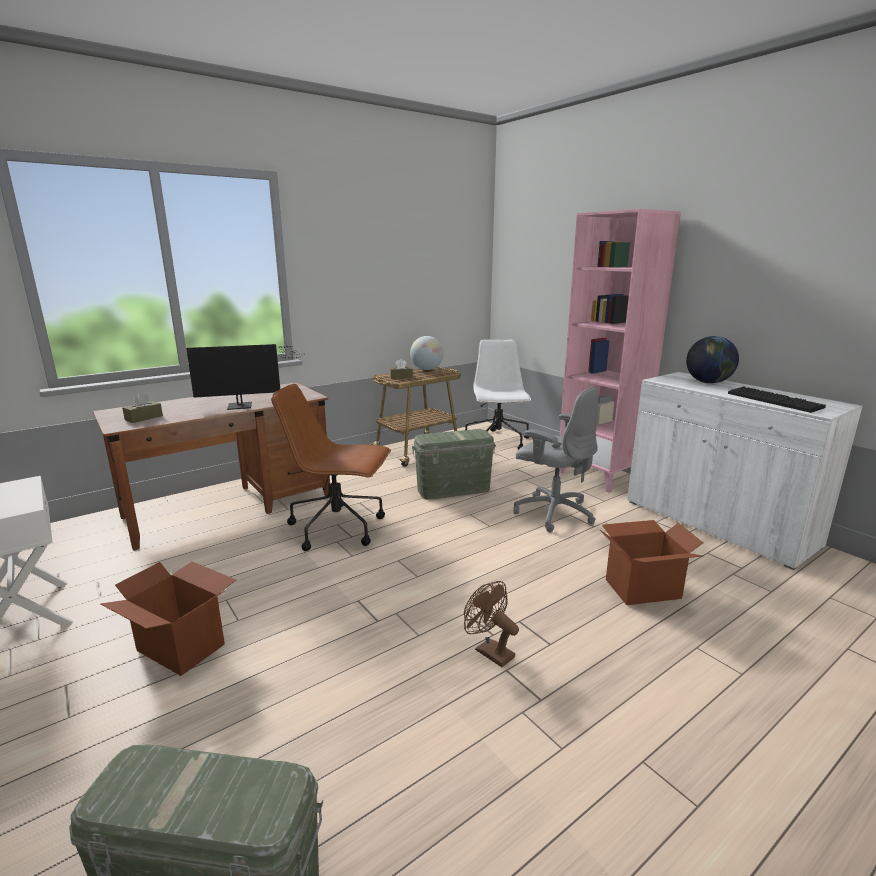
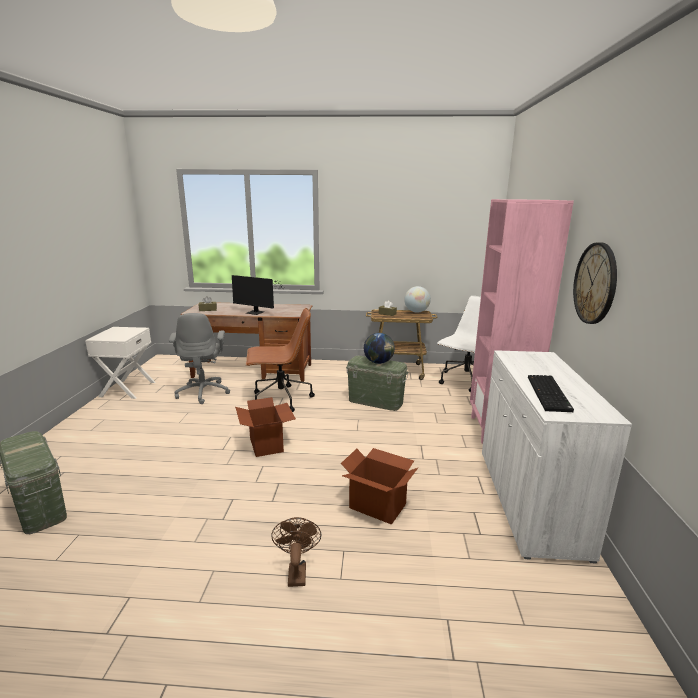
camera: 40 degrees right, 0 degrees up
cardboard box [101,561,236,676] -> cardboard box moved to [235,397,296,457]
brown office chair [271,384,391,551] -> brown office chair turned 120 degrees clockwise [246,308,315,412]
brown fan [464,581,519,667] -> brown fan moved to [271,517,322,587]
grey office chair [514,387,599,532] -> grey office chair moved to [169,313,230,404]
globe [686,336,739,383] -> globe moved to [364,333,395,364]
none -> wall clock [573,242,617,324]

